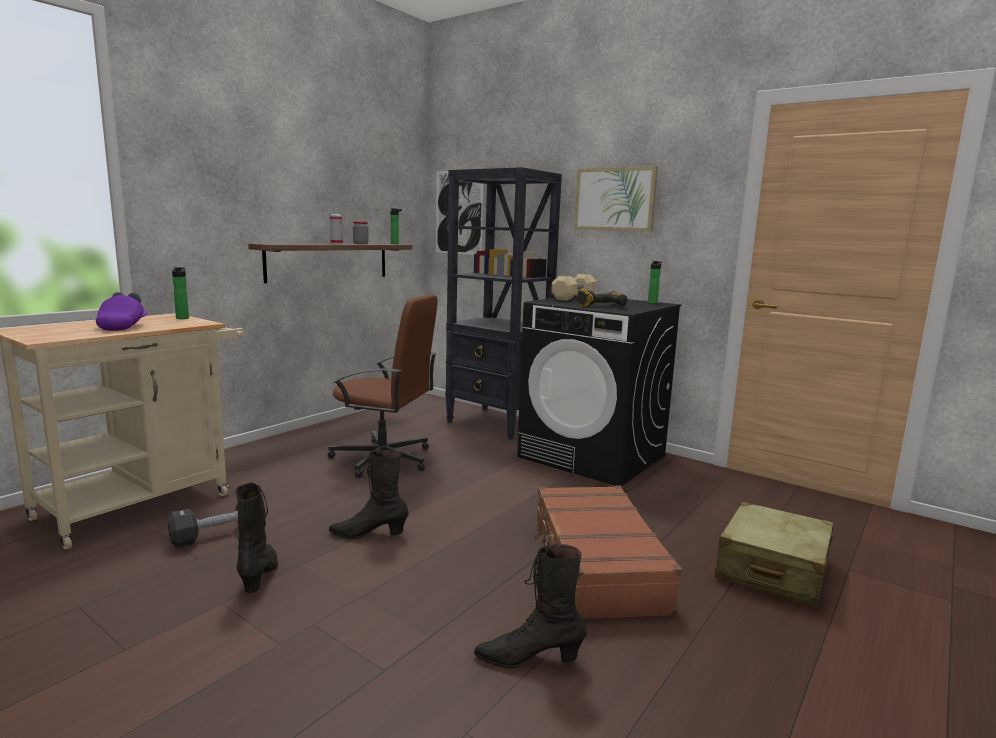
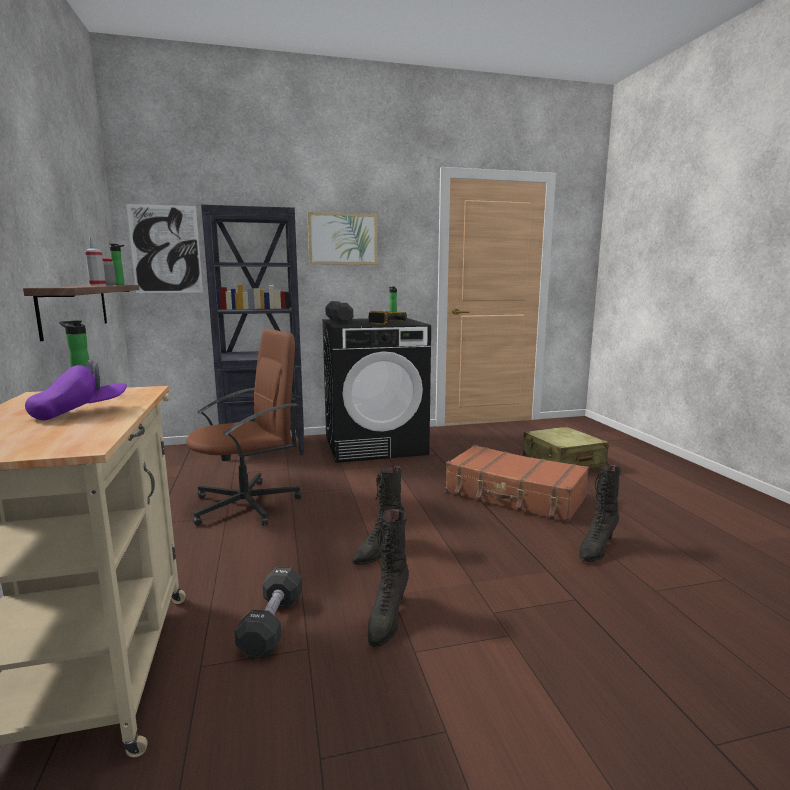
camera: 50 degrees left, 0 degrees up
purple cap [96,292,148,331] -> purple cap turned 105 degrees clockwise [25,360,127,420]
black boot [235,482,278,593] -> black boot turned 105 degrees counterclockwise [368,509,409,647]
beige dumbbell [551,274,596,301] -> black dumbbell [325,301,353,323]

